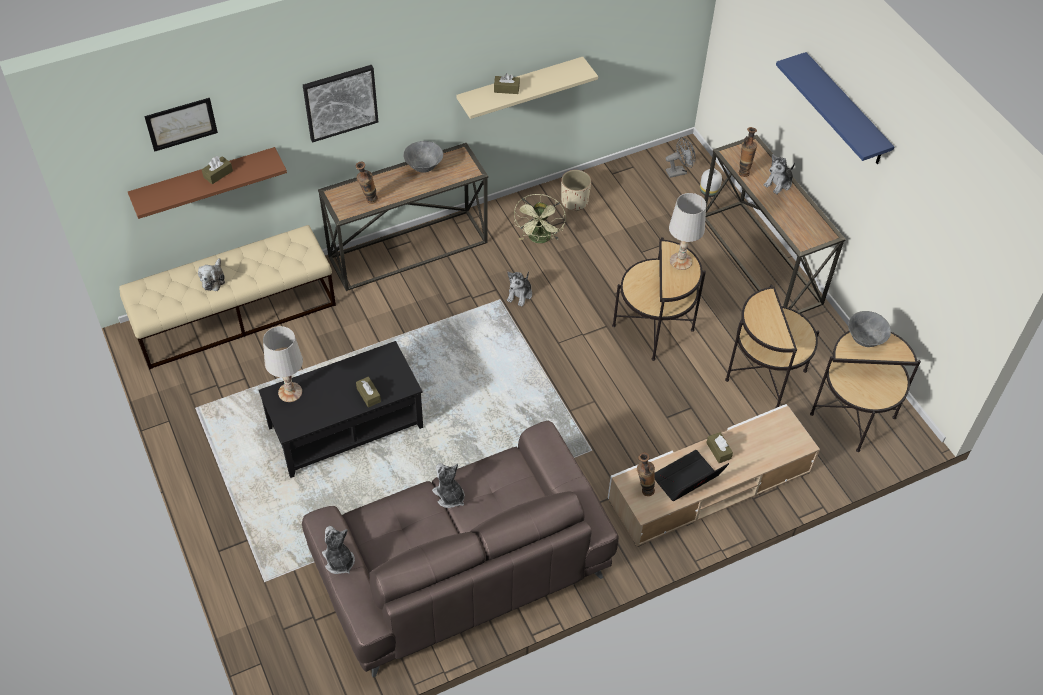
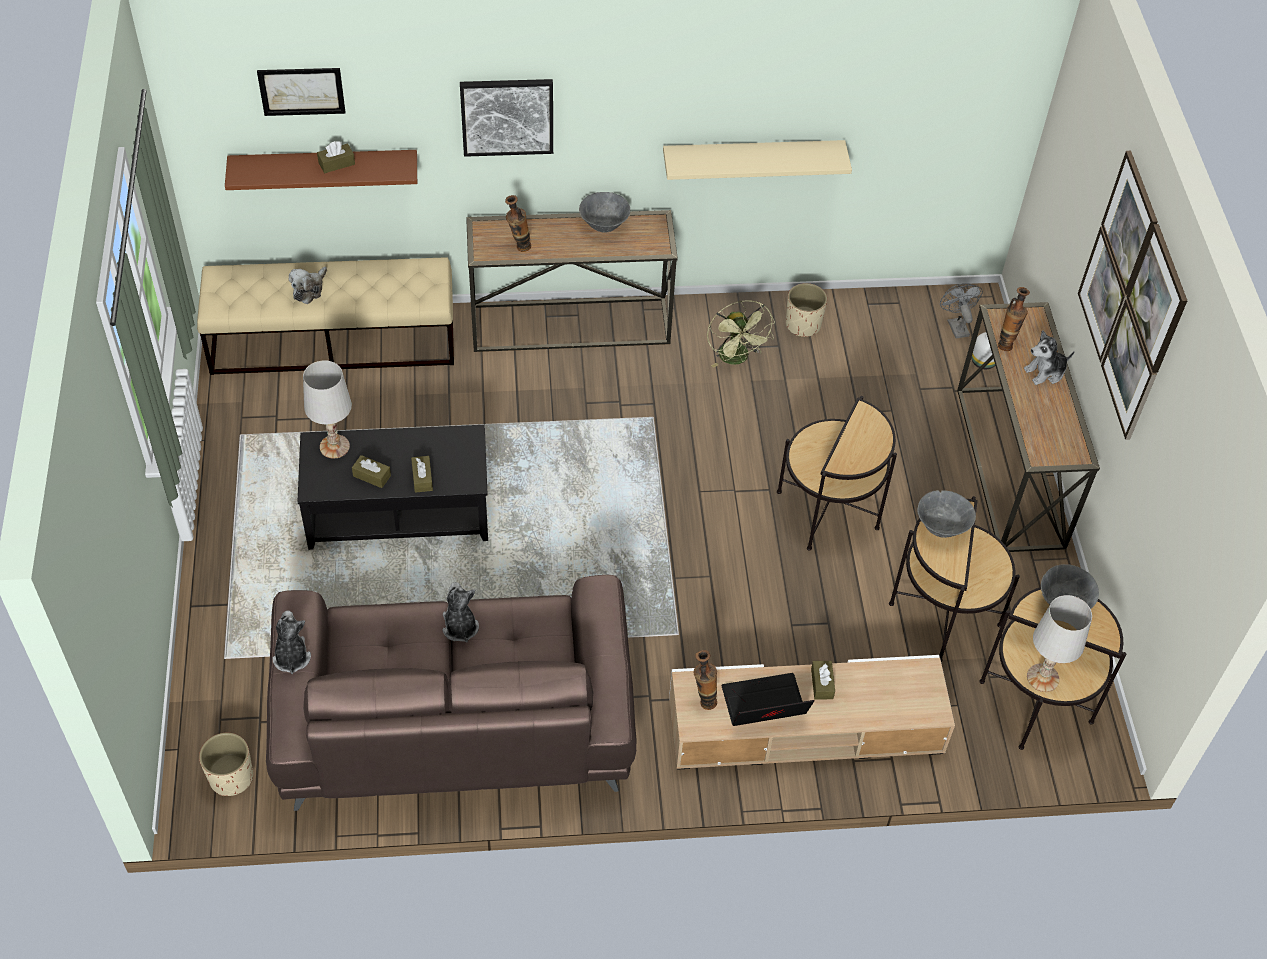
camera: 20 degrees right, 0 degrees up
brown tissue box [494,73,520,94] -> brown tissue box moved to [352,455,391,488]
plush toy [507,271,532,307] -> none
green fan [514,194,566,243] -> green fan turned 45 degrees counterclockwise [707,300,775,368]
grey fan [666,137,696,178] -> grey fan turned 105 degrees counterclockwise [940,283,983,338]
white table lamp [669,193,706,270] -> white table lamp moved to [1027,595,1092,692]
blue shelf [776,52,895,164] -> picture [1078,151,1187,440]
none -> beige planter [199,733,253,796]
none -> grey bowl [918,490,976,538]

